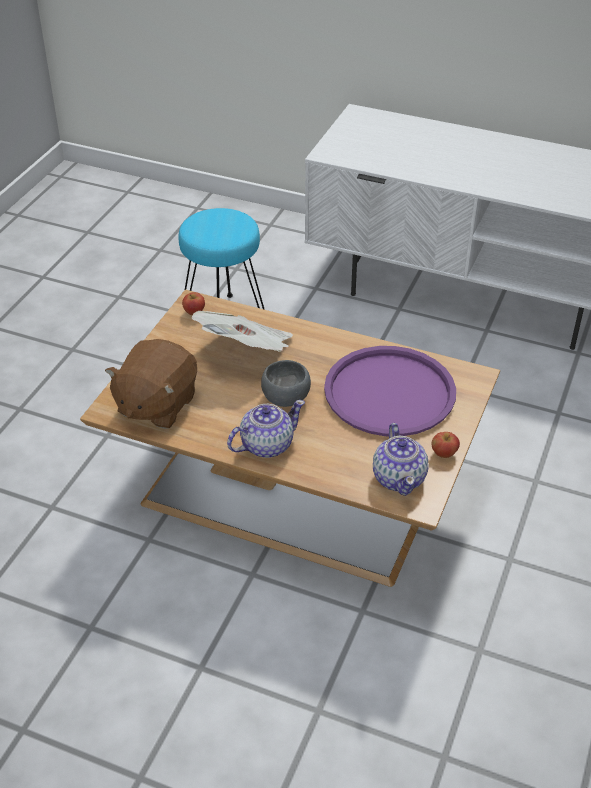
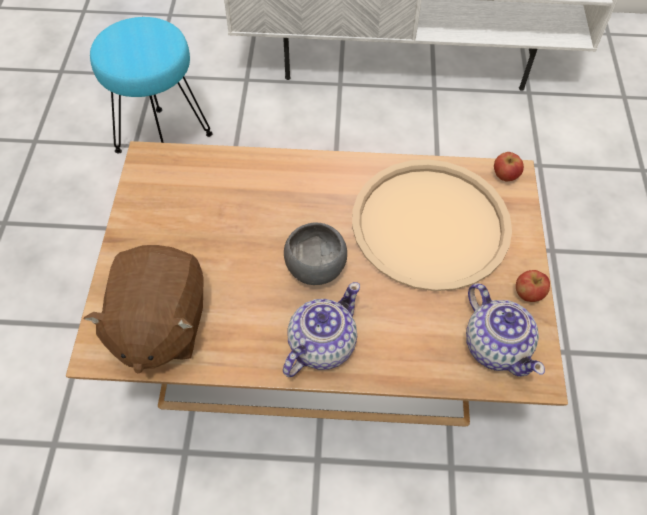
camera: 20 degrees left, 15 degrees up
apple [182,292,205,315] -> apple moved to [494,152,524,181]
newspaper [192,311,293,352] -> none
purple tray [324,346,456,436] -> beige tray [352,159,512,291]

